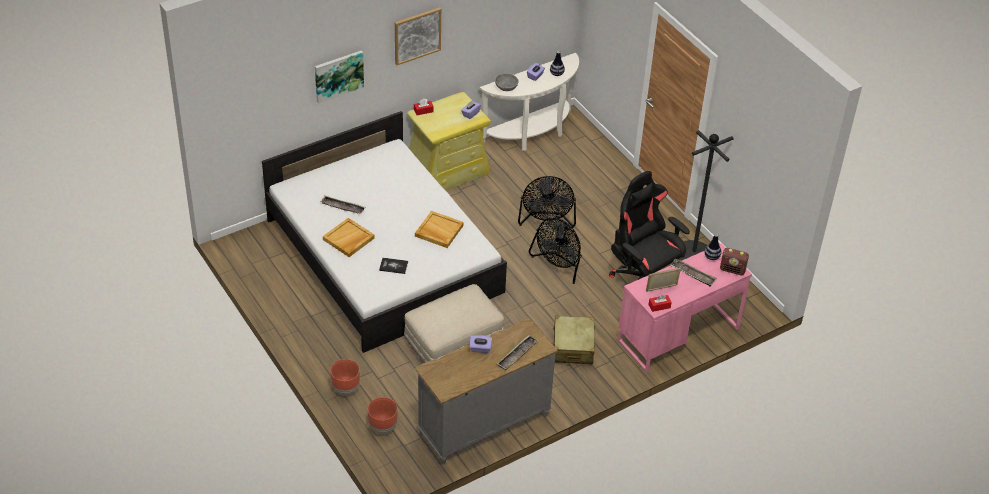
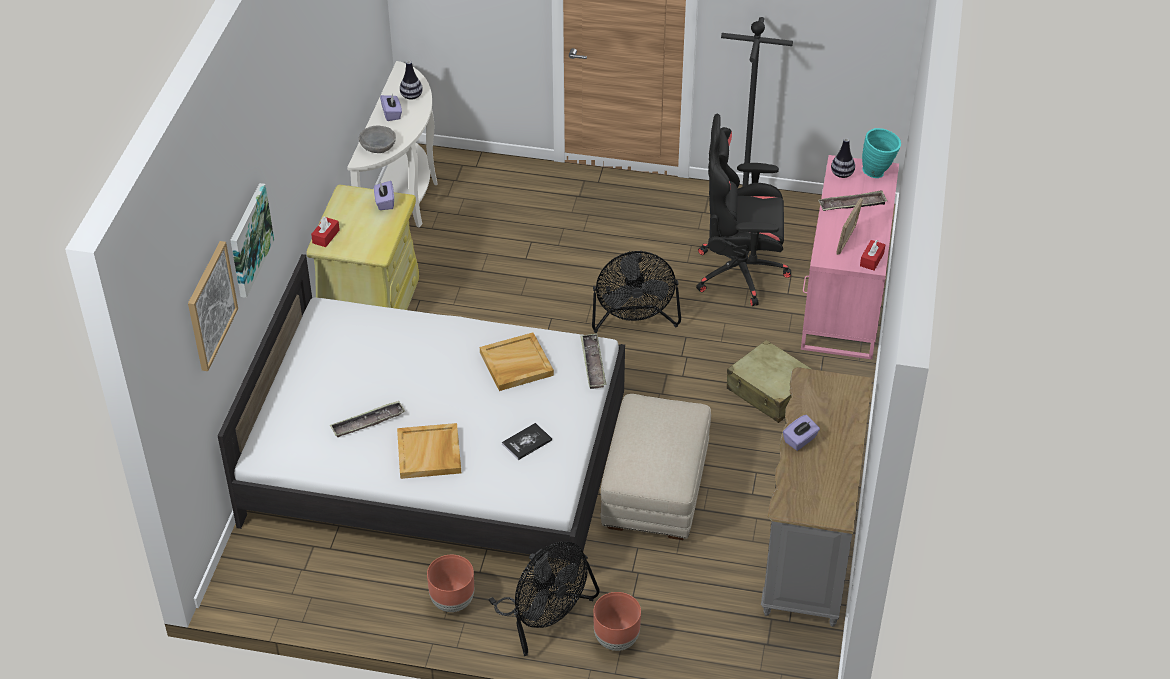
camera: 45 degrees left, 0 degrees up
brown planter [368,397,398,434] -> brown planter moved to [427,555,474,612]
picture [395,7,441,65] -> picture moved to [188,241,238,371]
tray [497,335,538,370] -> tray moved to [580,333,606,389]
black fan [518,176,576,228] -> black fan moved to [489,542,600,656]
radio [720,248,749,275] -> turquoise vase [862,128,901,178]

